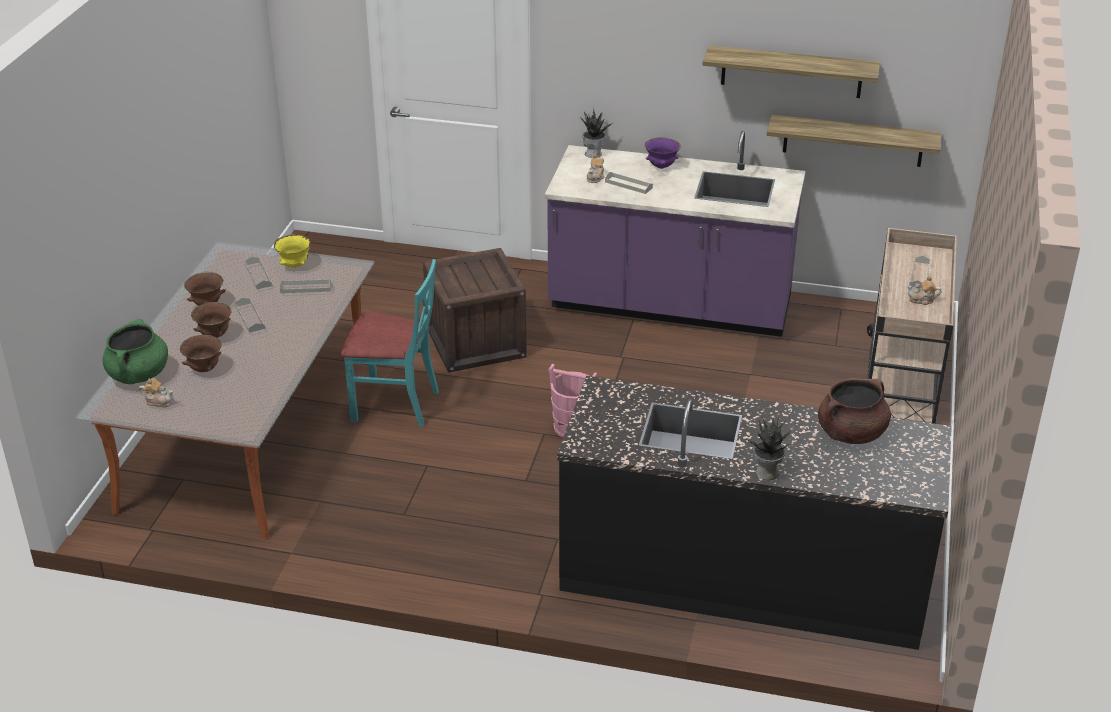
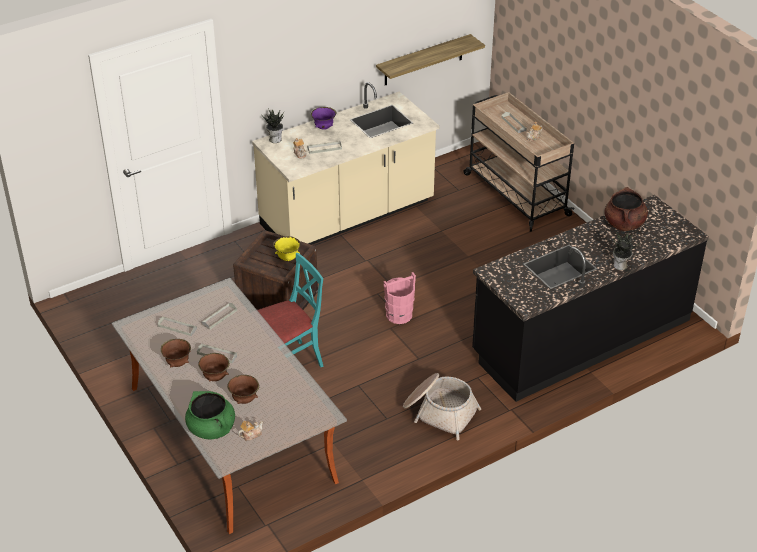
camera: 45 degrees left, 5 degrees up
yellow bowl [274,234,311,268] -> yellow bowl moved to [273,236,300,261]
purple counter [545,131,805,337] -> beige counter [252,82,439,245]
shelf [703,46,880,98] -> none
none -> basket [403,373,481,440]

